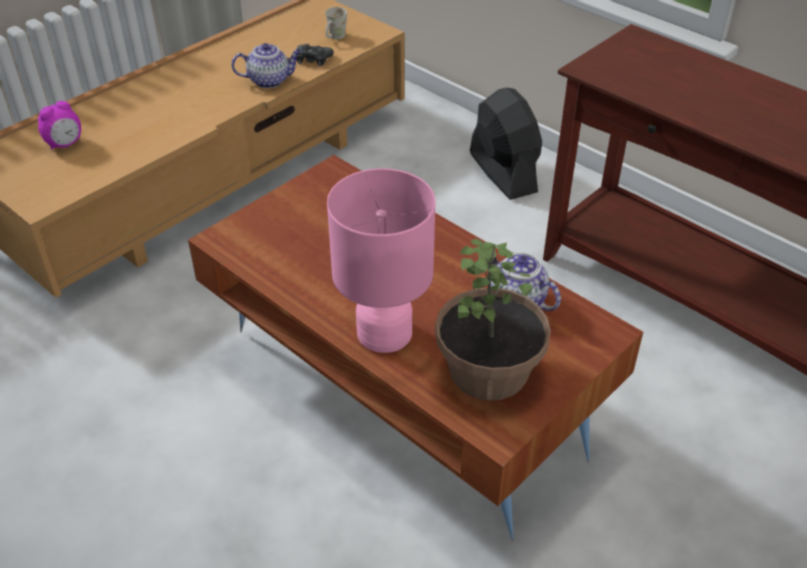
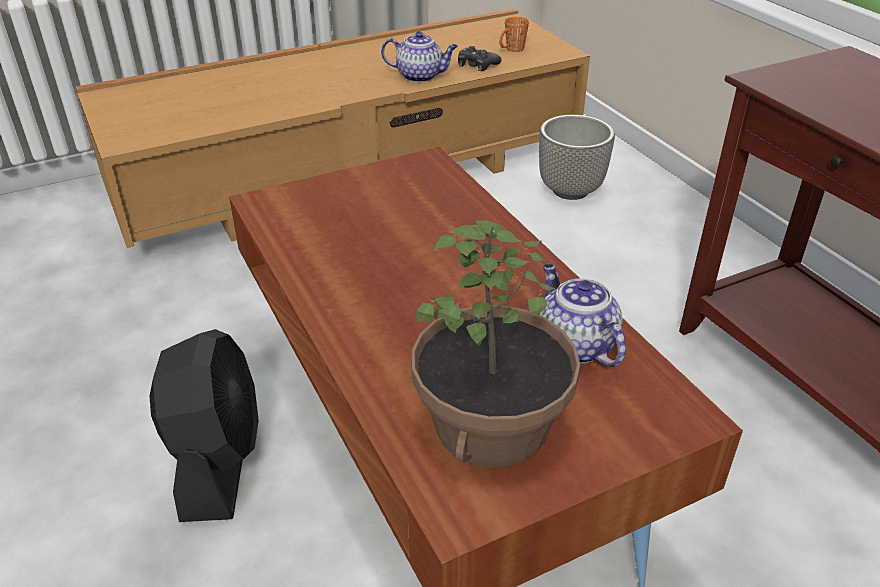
camera: 20 degrees right, 5 degrees down
alarm clock [38,101,81,149] -> none
white mug [325,7,347,39] -> orange mug [499,17,529,52]
pink table lamp [327,168,435,353] -> none
black fan [470,87,542,200] -> black fan moved to [149,329,259,522]
none -> planter [539,114,615,200]

